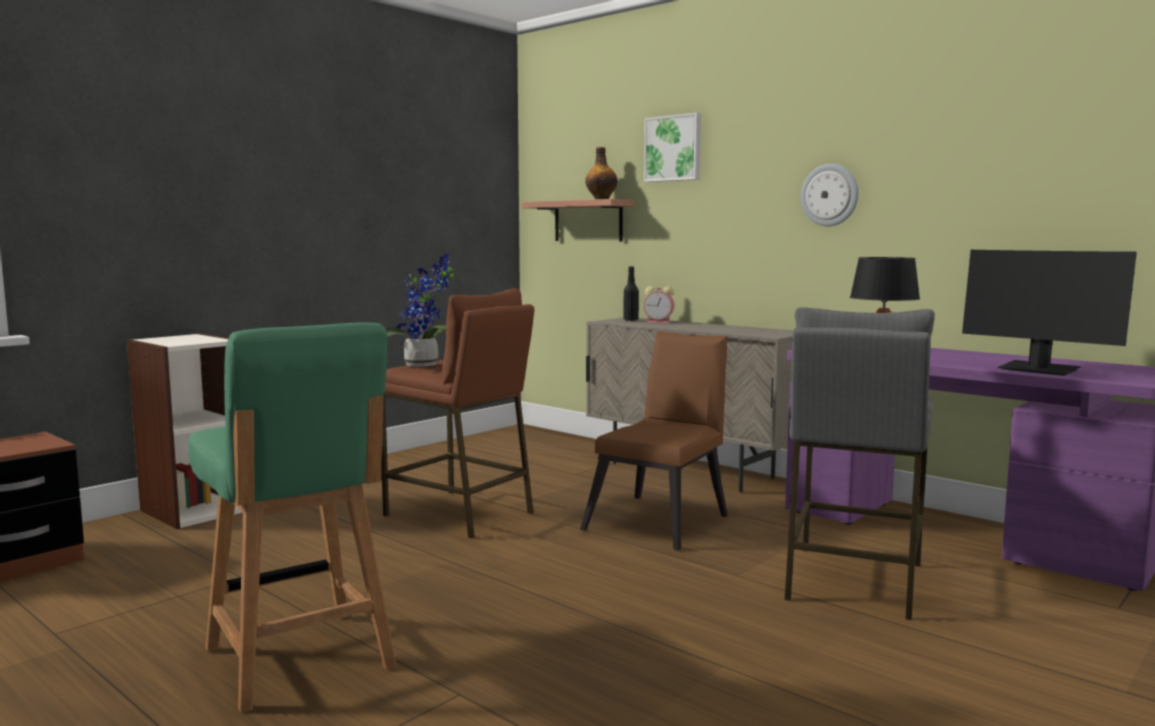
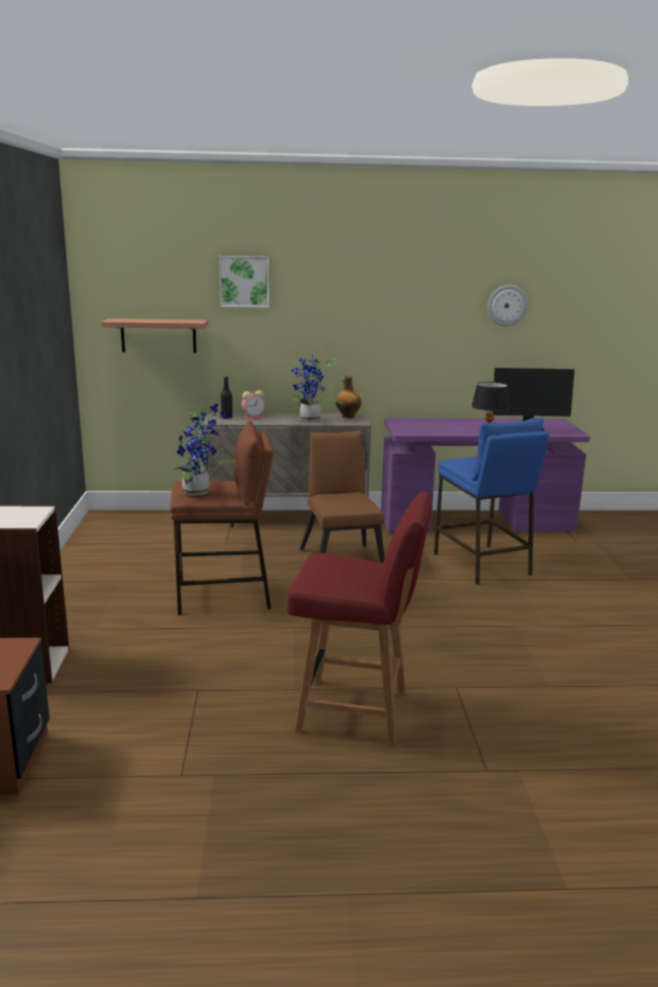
camera: 45 degrees left, 10 degrees up
green chair [189,322,397,713] -> red chair [287,492,432,746]
bottle [585,147,617,199] -> bottle moved to [336,376,361,418]
grey stool [784,307,935,620] -> blue stool [434,417,549,585]
wall clock [801,164,859,226] -> wall clock moved to [487,285,528,326]
none -> potted plant [287,355,344,421]

